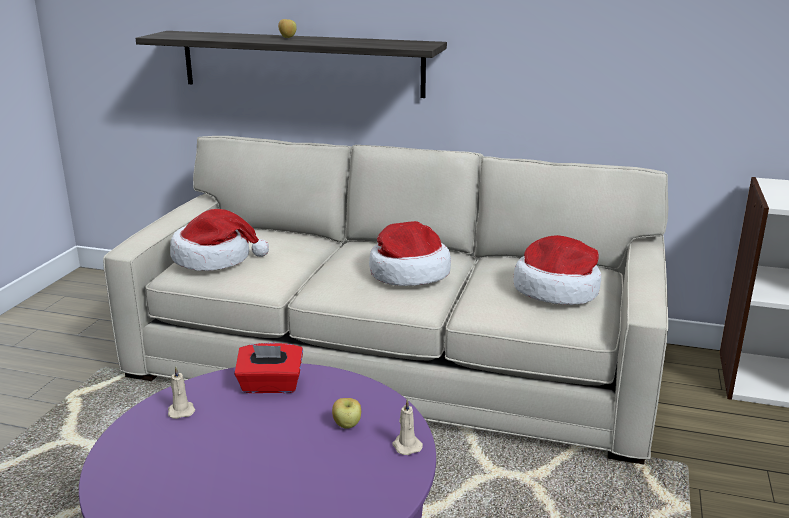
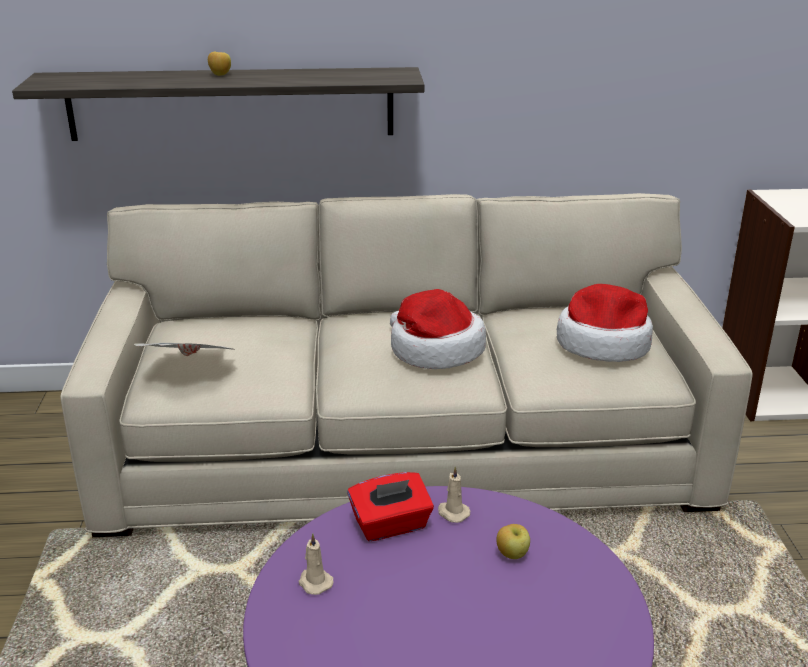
camera: 20 degrees left, 5 degrees up
hat [170,209,269,271] -> newspaper [134,343,235,356]
beige candle [392,399,423,455] -> beige candle moved to [438,466,470,523]

